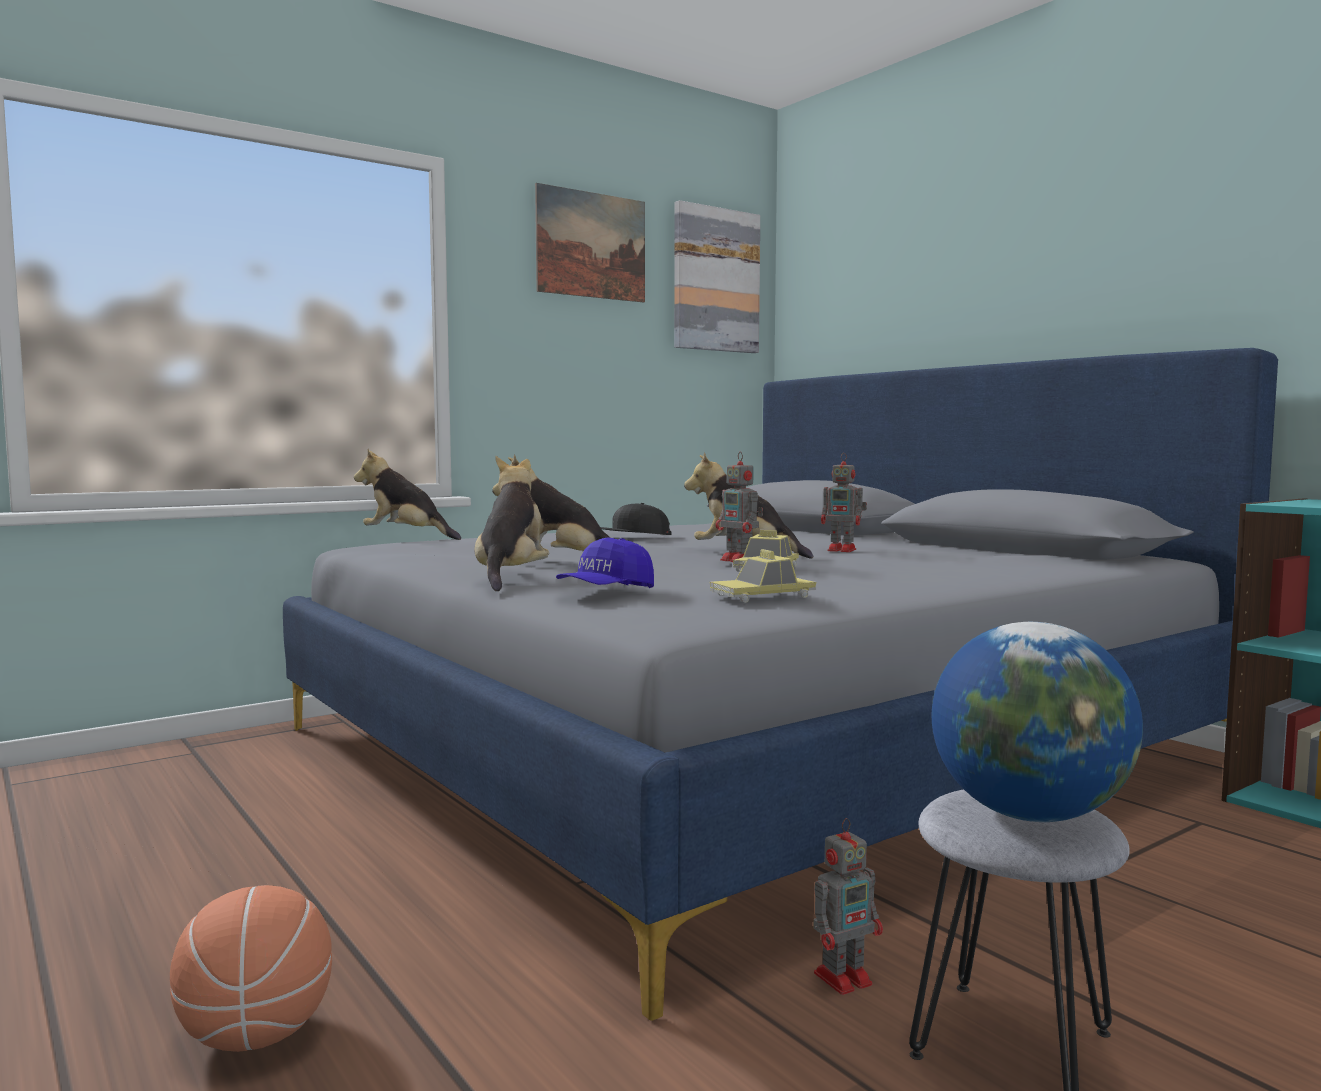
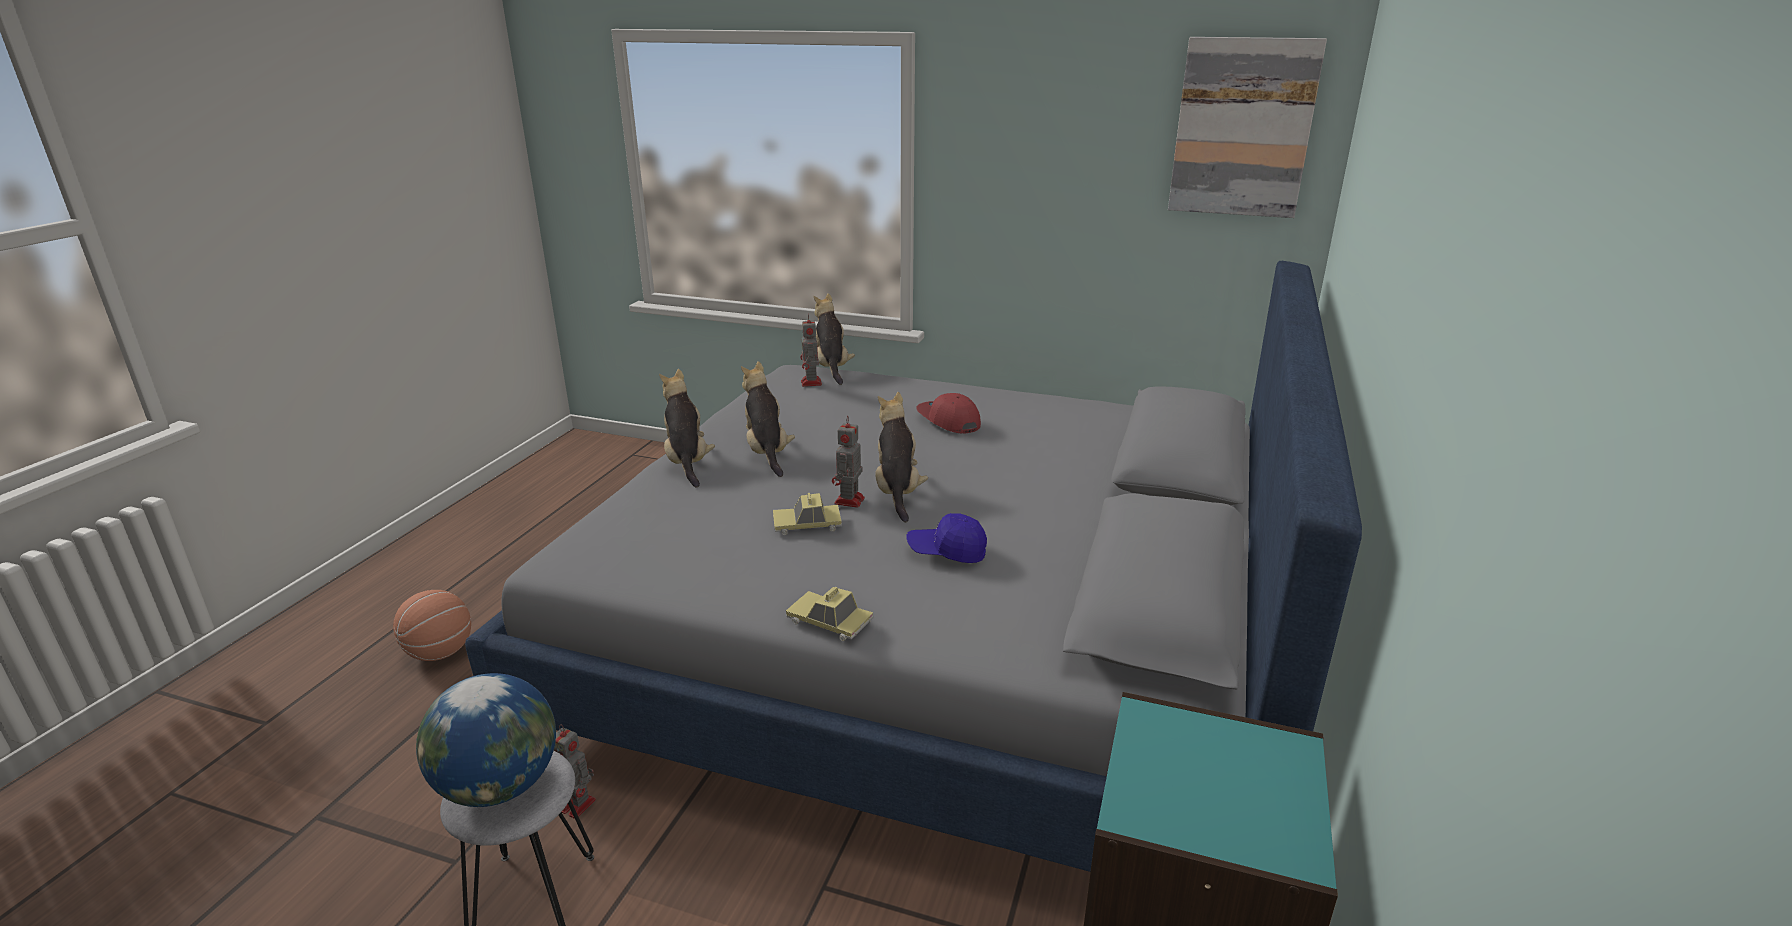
camera: 55 degrees right, 20 degrees up
plush toy [475,455,549,591] -> plush toy turned 75 degrees counterclockwise [659,369,715,487]
picture [535,183,645,302] -> none
blue cap [556,537,654,588] -> blue cap moved to [906,513,987,563]
black cap [600,503,672,535] -> red cap [916,393,981,433]
toy car [710,549,816,603] -> toy car moved to [786,587,873,641]
toy robot [821,453,867,552] -> toy robot moved to [800,314,822,387]

